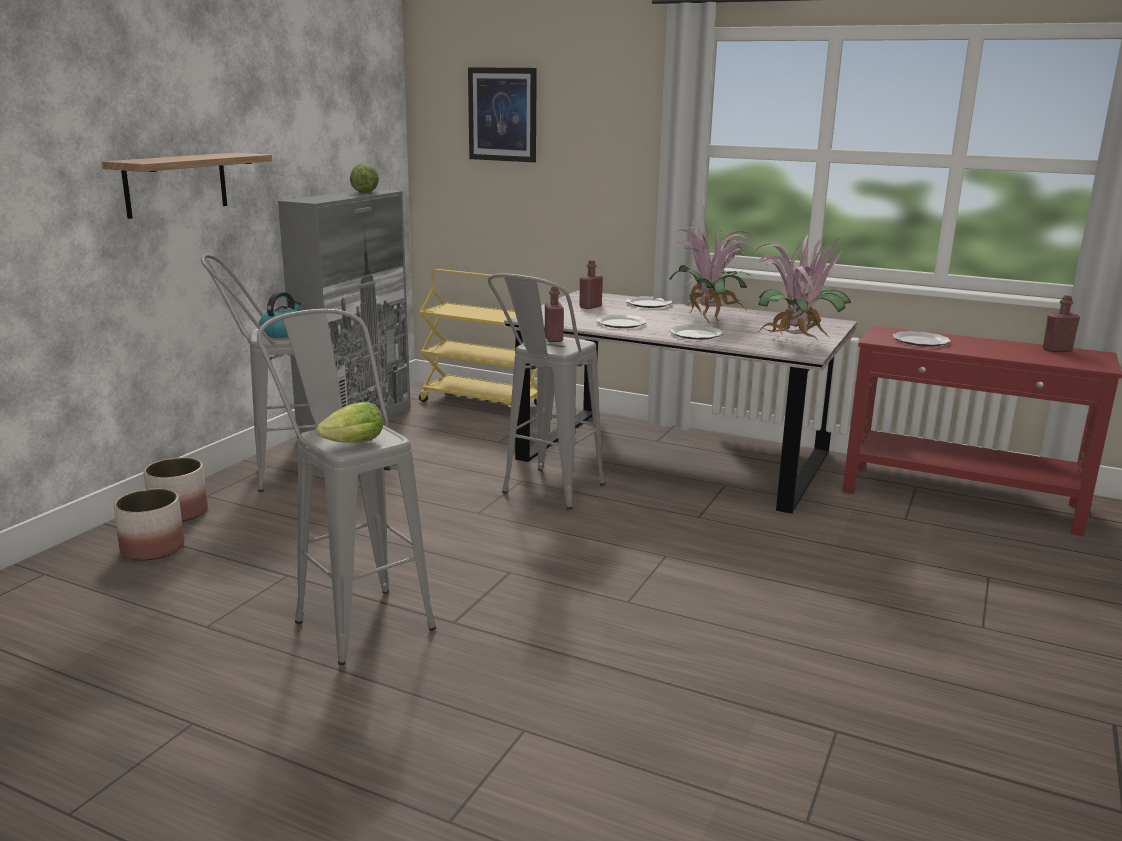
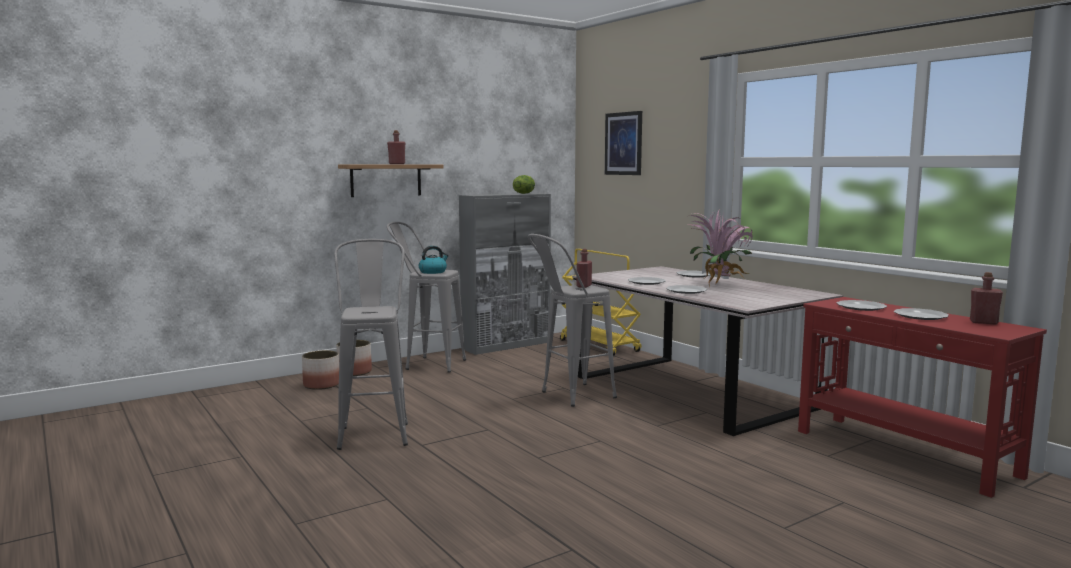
camera: 30 degrees right, 10 degrees down
lettuce [316,402,383,443] -> none
red bottle [579,260,603,309] -> red bottle moved to [387,130,405,164]
potted plant [754,234,851,339] -> none
none -> plate [894,308,948,320]

